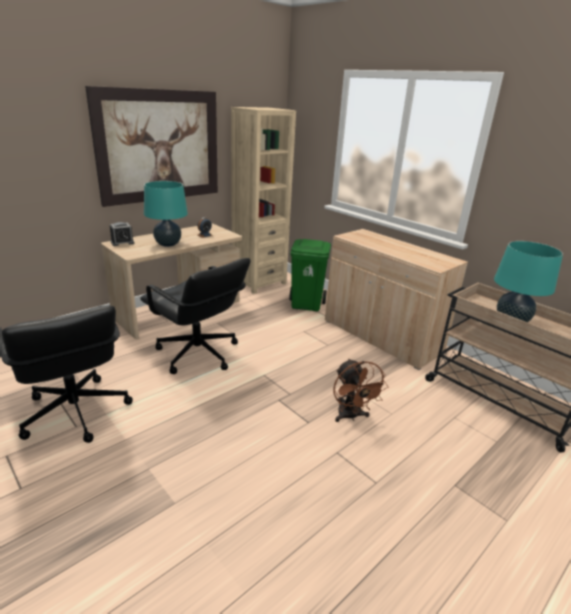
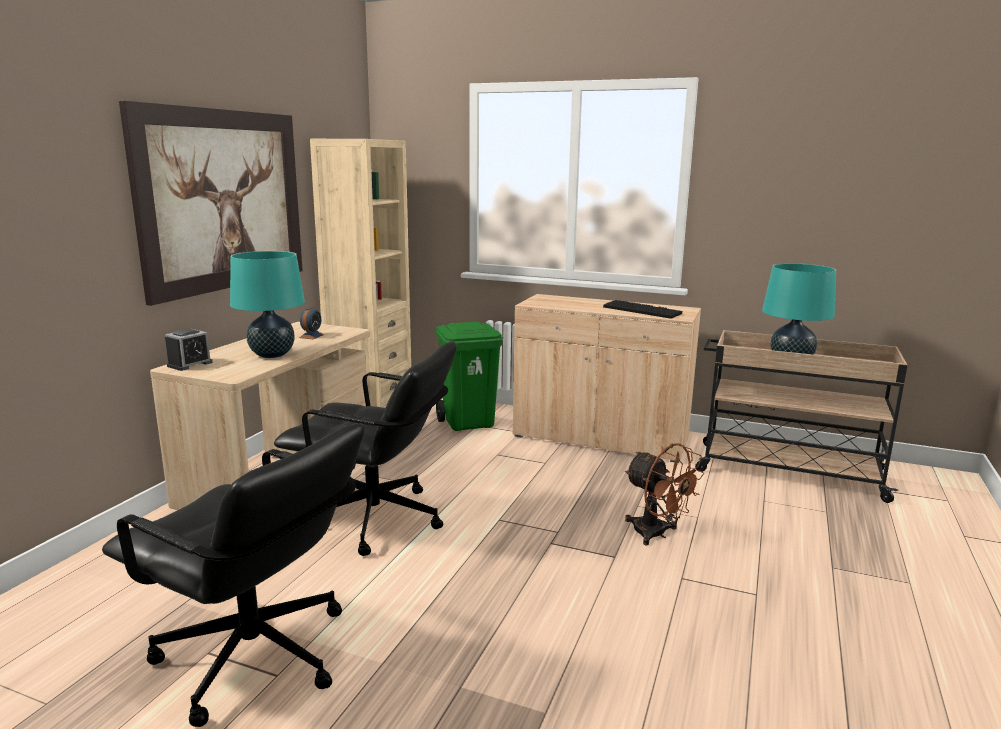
camera: 25 degrees left, 10 degrees down
none -> keyboard [603,300,682,319]

